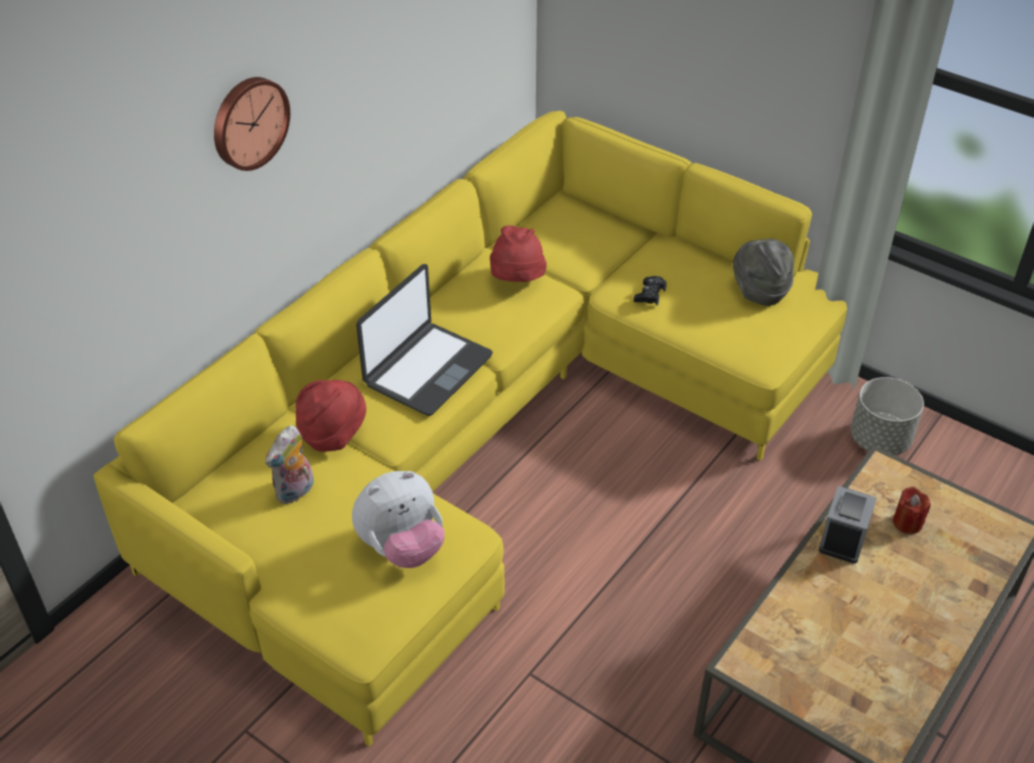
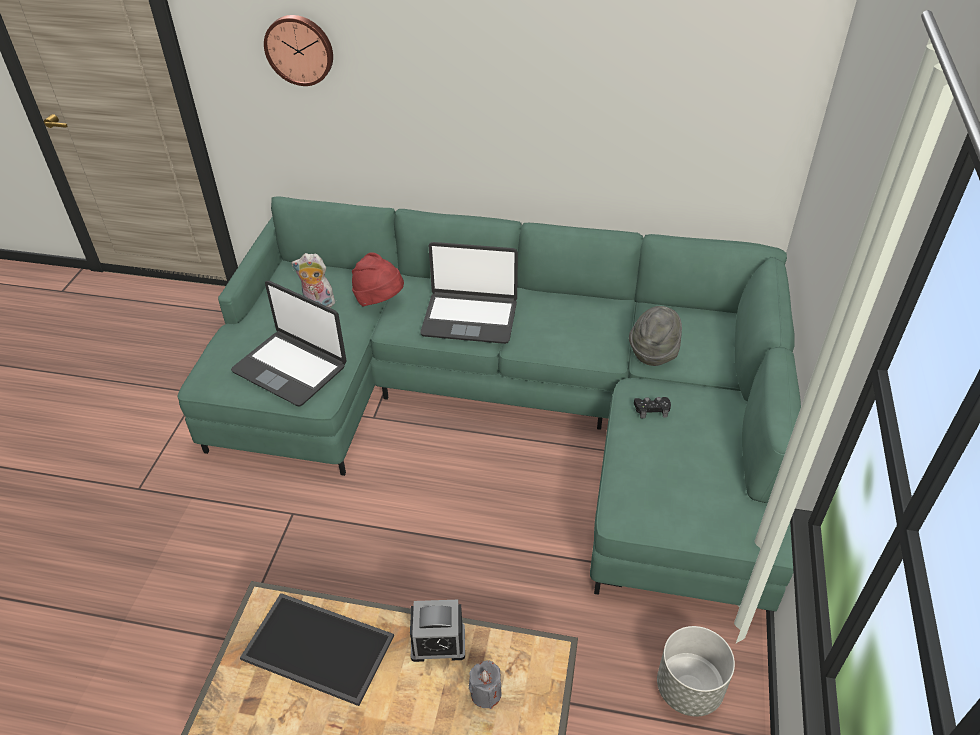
camera: 65 degrees right, 0 degrees up
yellow sofa [94,111,847,747] -> green sofa [178,196,801,612]
wall clock [214,77,290,171] -> wall clock moved to [264,15,333,86]
plush toy [352,471,445,568] -> laptop [231,281,347,406]
red hat [490,225,547,282] -> none
grey hat [733,239,794,306] -> grey hat moved to [629,306,682,366]
red candle [893,486,931,534] -> grey candle [469,660,502,709]
none -> tray [240,593,394,706]

